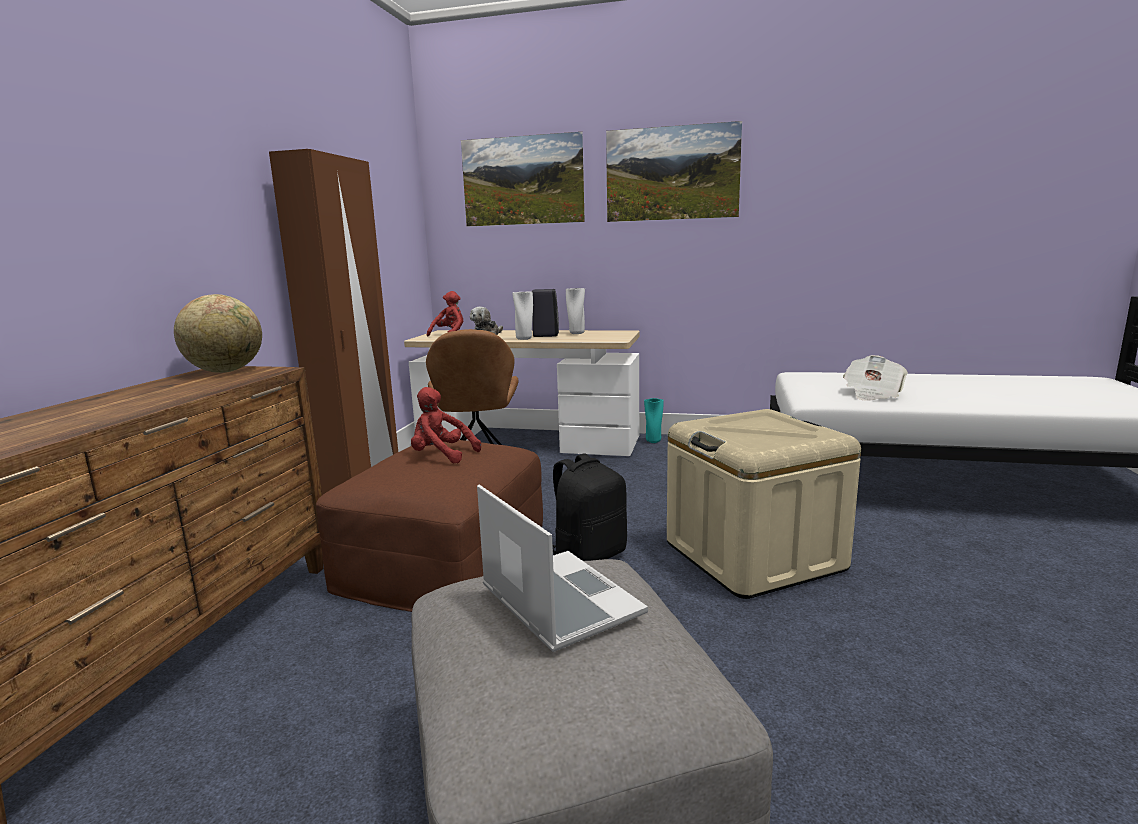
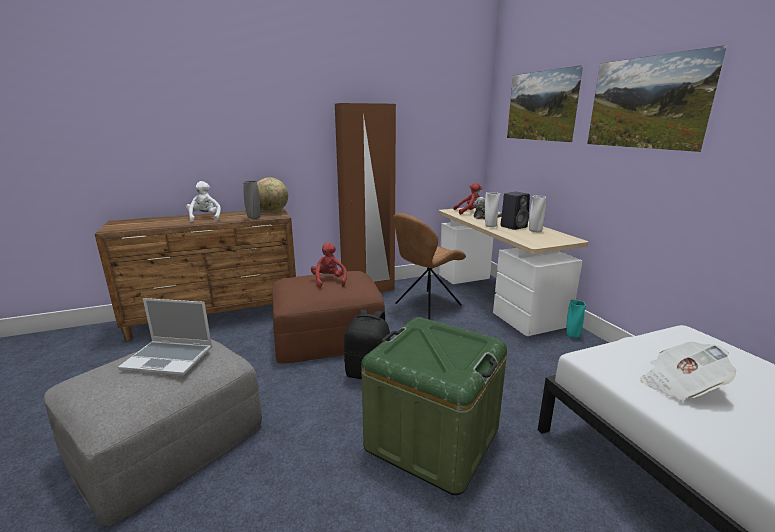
camera: 55 degrees right, 5 degrees up
laptop [477,484,648,652] -> laptop turned 75 degrees clockwise [118,298,212,376]
beige storage box [667,409,861,599] -> green storage box [361,317,507,495]
none -> white plush toy [186,181,221,222]
none -> grey vase [243,181,261,219]

